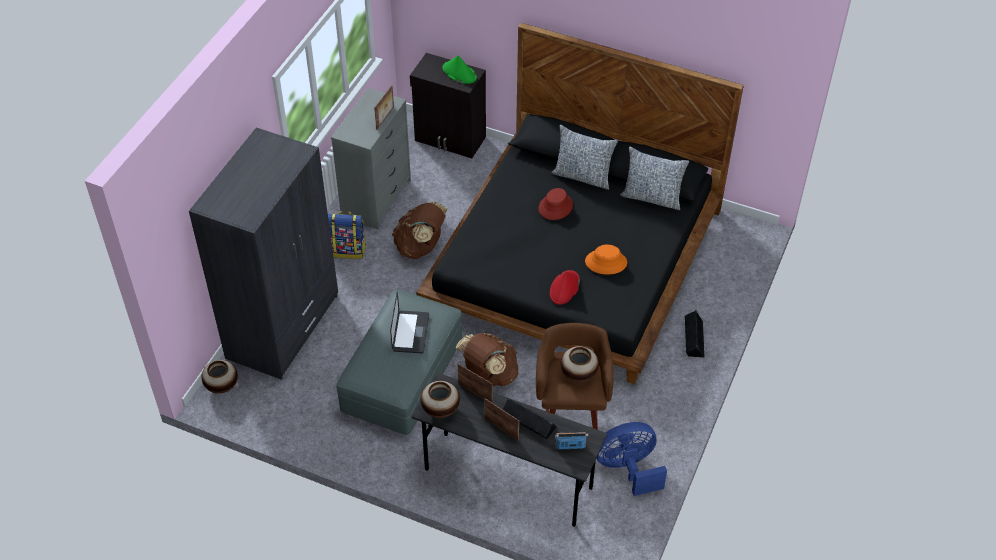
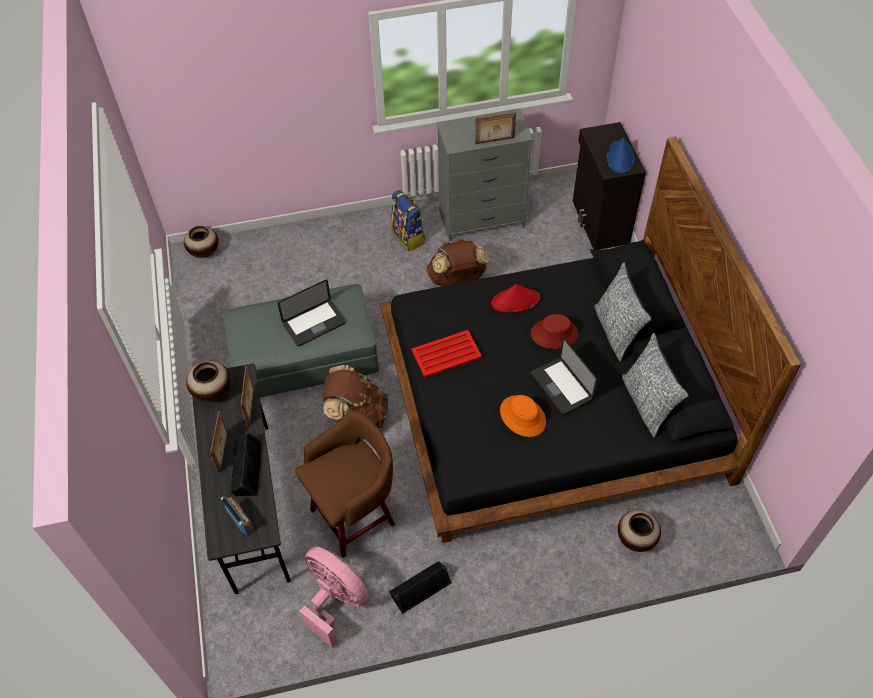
camera: 55 degrees right, 5 degrees up
grey wardrobe [189,128,338,380] -> none
green hat [442,55,477,84] -> blue hat [607,137,635,174]
red hat [550,270,580,305] -> red hat moved to [491,284,540,313]
vase [561,346,599,382] -> vase moved to [618,510,661,552]
blue fan [597,422,667,496] -> pink fan [299,546,368,648]
black speaker [685,310,705,358] -> black speaker moved to [389,561,452,614]
none -> red tray [412,330,482,378]
none -> laptop [531,337,597,415]

